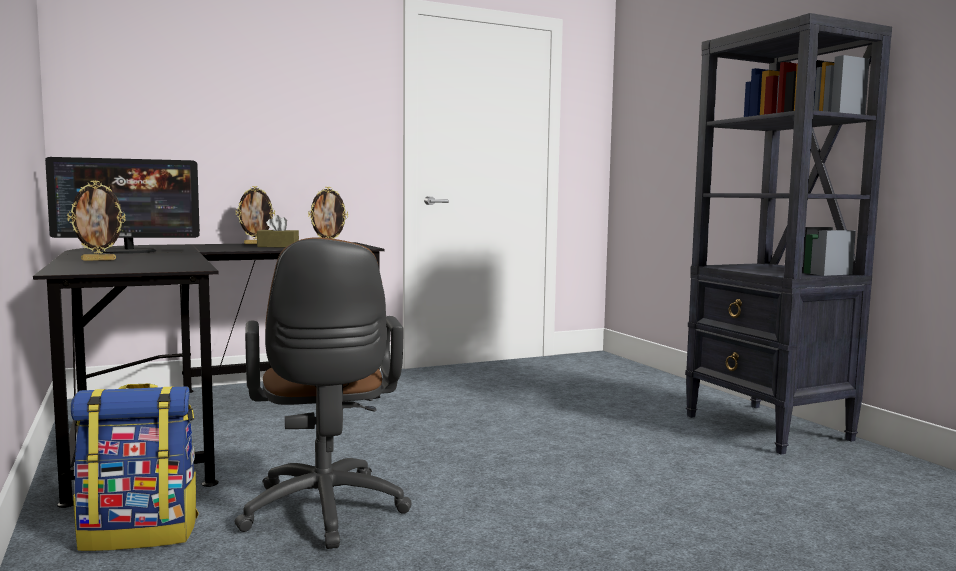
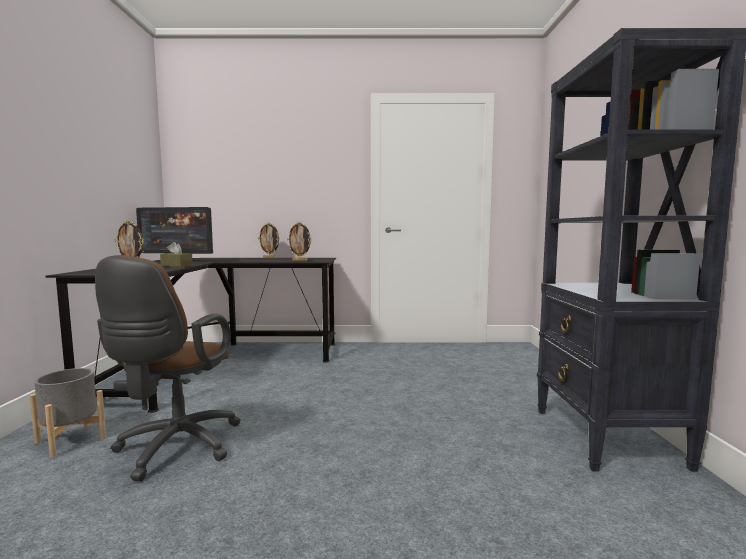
camera: 25 degrees right, 0 degrees up
backpack [71,383,199,551] -> grey planter [30,368,106,458]
brown tissue box [257,215,299,248] -> brown tissue box moved to [160,242,193,267]

